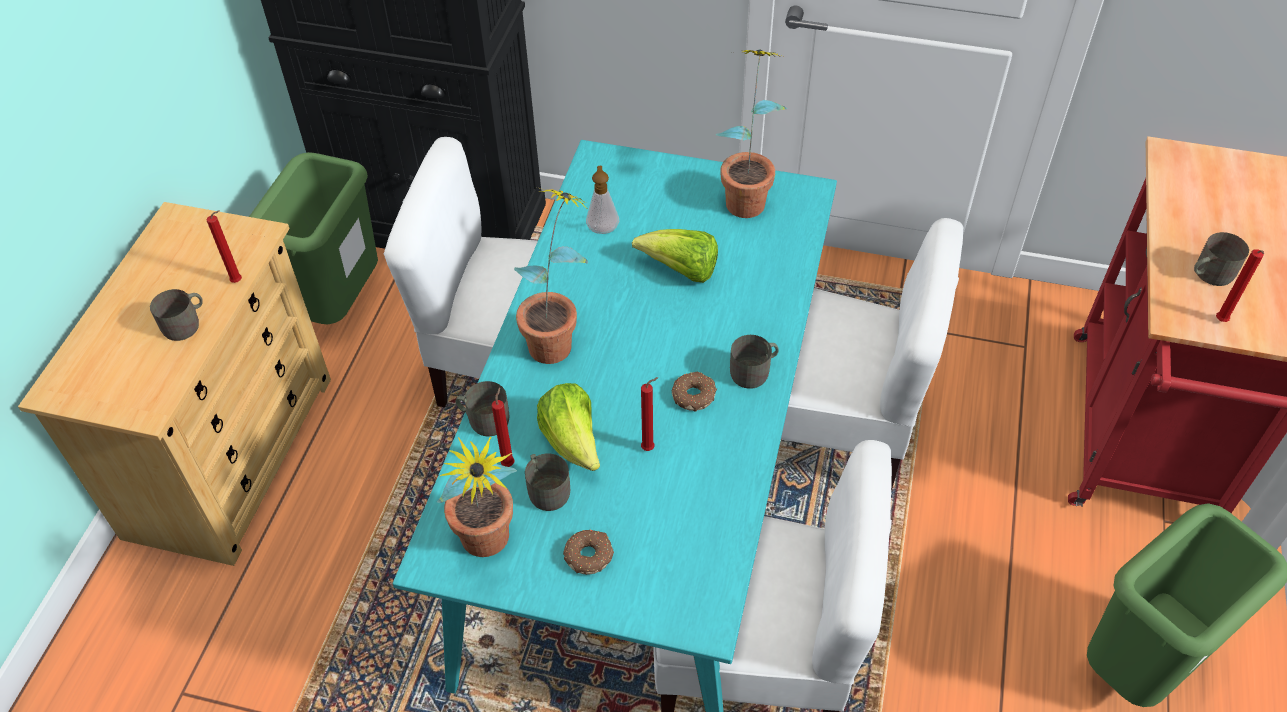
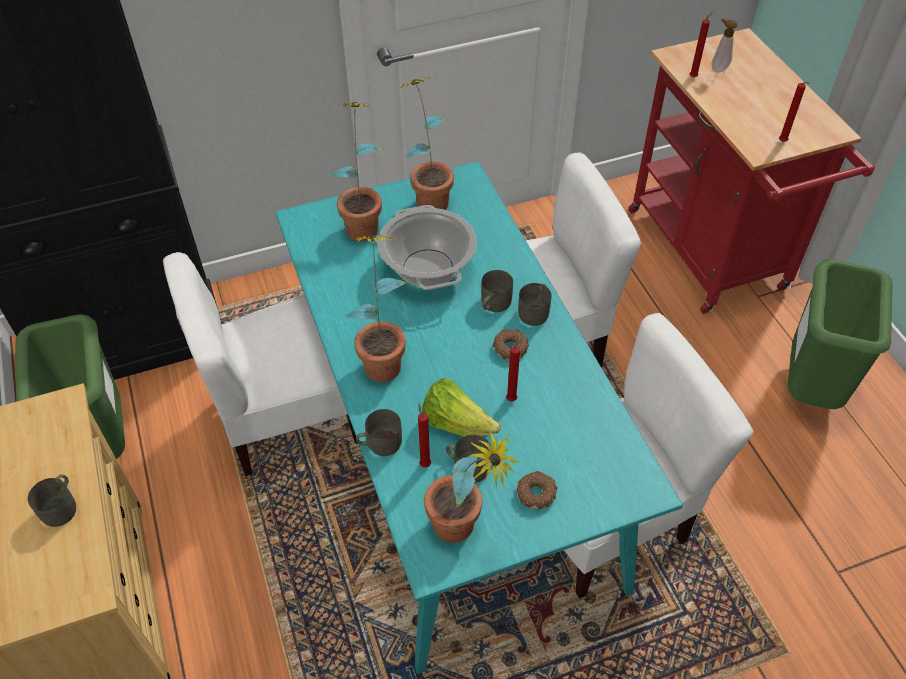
camera: 35 degrees left, 0 degrees up
red candle [207,210,242,283] -> red candle moved to [690,12,713,77]
soap dispenser [586,166,619,234] -> soap dispenser moved to [711,18,737,72]
lettuce [632,229,718,283] -> cooking pot [377,205,477,290]
grey mug [1194,232,1249,286] -> grey mug moved to [481,270,513,312]
none -> potted plant [328,102,384,241]

